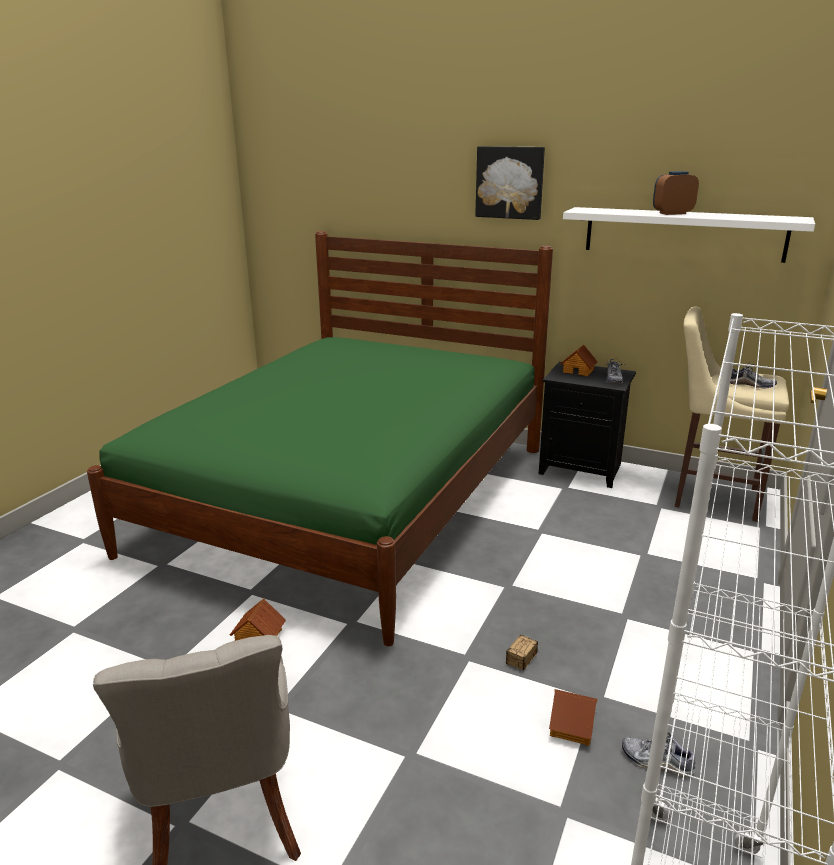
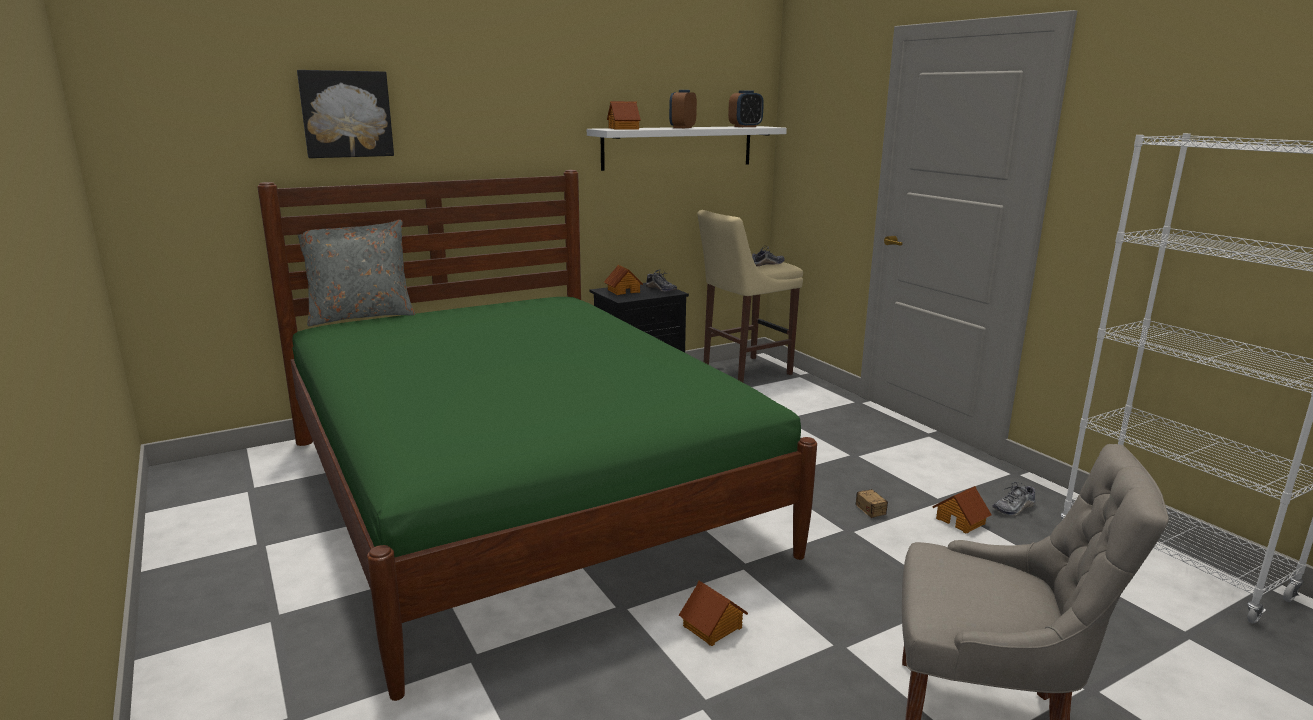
camera: 55 degrees left, 5 degrees down
picture [475,146,545,220] -> picture moved to [297,70,394,158]
none -> grey pillow [298,220,415,326]
none -> toy house [607,101,641,130]
none -> alarm clock [728,90,764,127]

